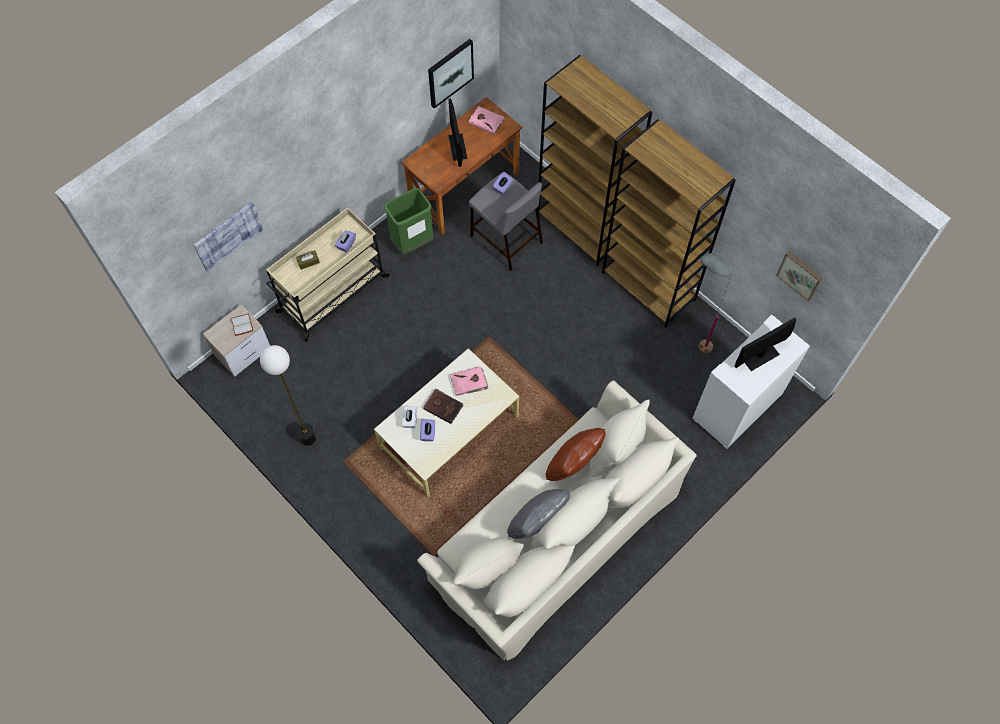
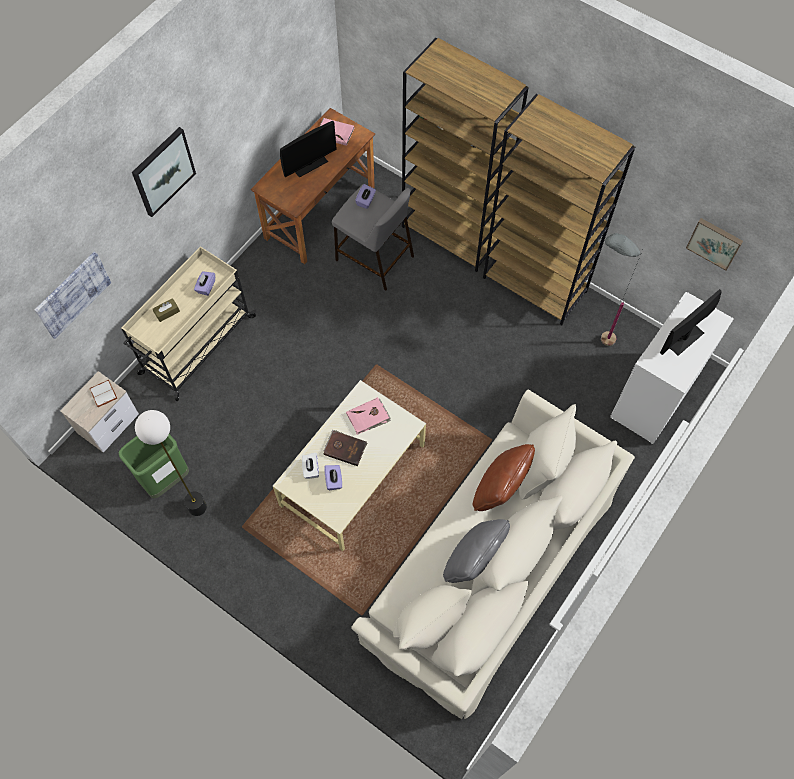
camera: 10 degrees left, 0 degrees up
green trash can [384,188,433,254] -> green trash can moved to [119,434,189,498]
picture [428,39,474,109] -> picture moved to [132,127,196,217]
monitor [448,99,467,167] -> monitor turned 105 degrees counterclockwise [280,121,337,178]

